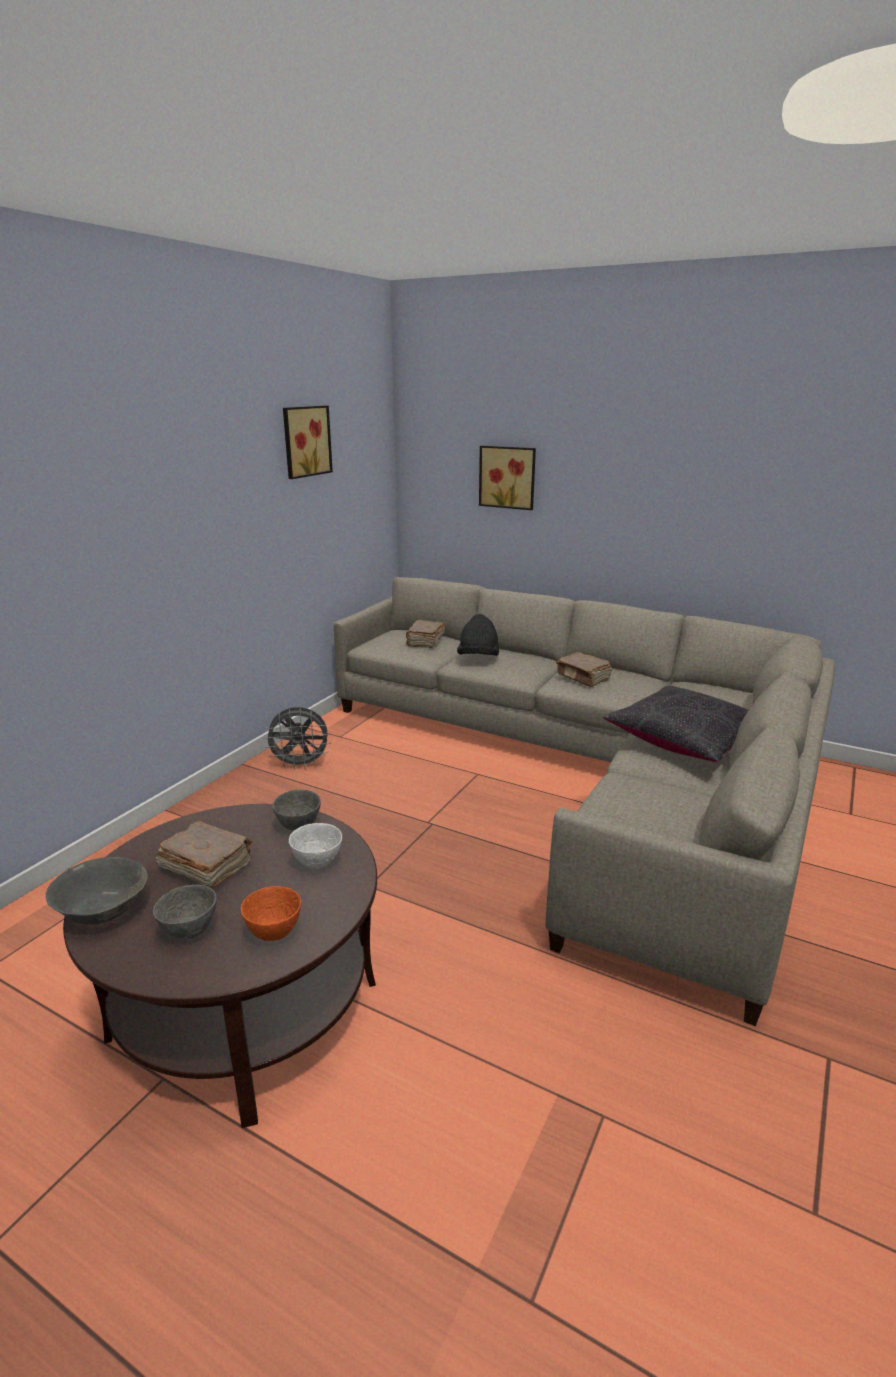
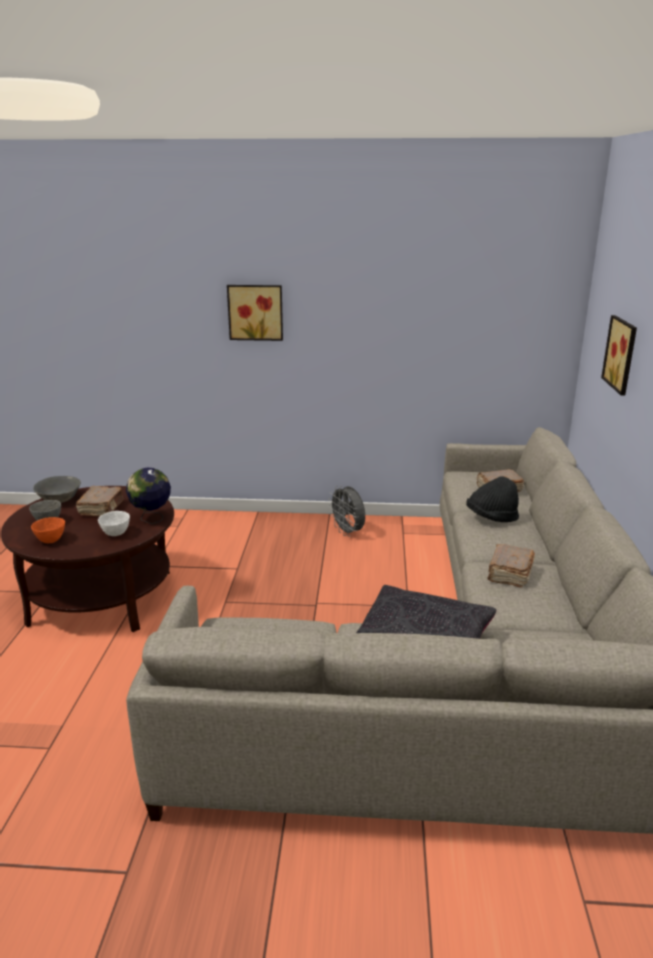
camera: 65 degrees right, 0 degrees up
grey bowl [272,789,321,830] -> globe [126,468,171,524]
picture [283,405,333,479] -> picture moved to [227,285,283,341]

